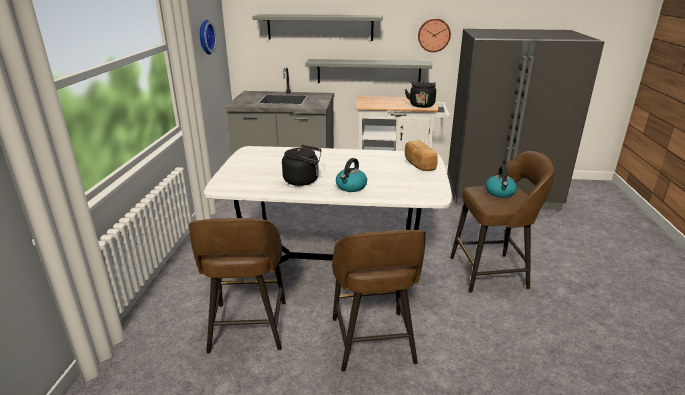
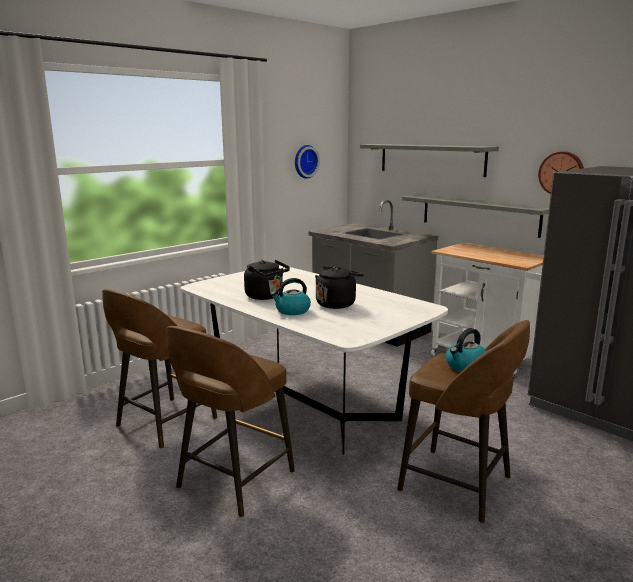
camera: 40 degrees right, 10 degrees down
black kettle [405,81,436,108] -> black kettle moved to [315,266,364,309]
bread [405,140,438,171] -> none

